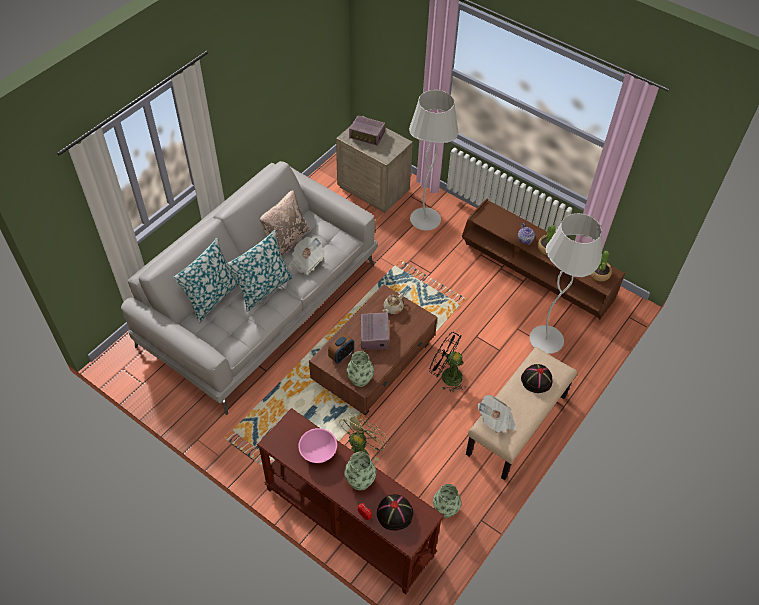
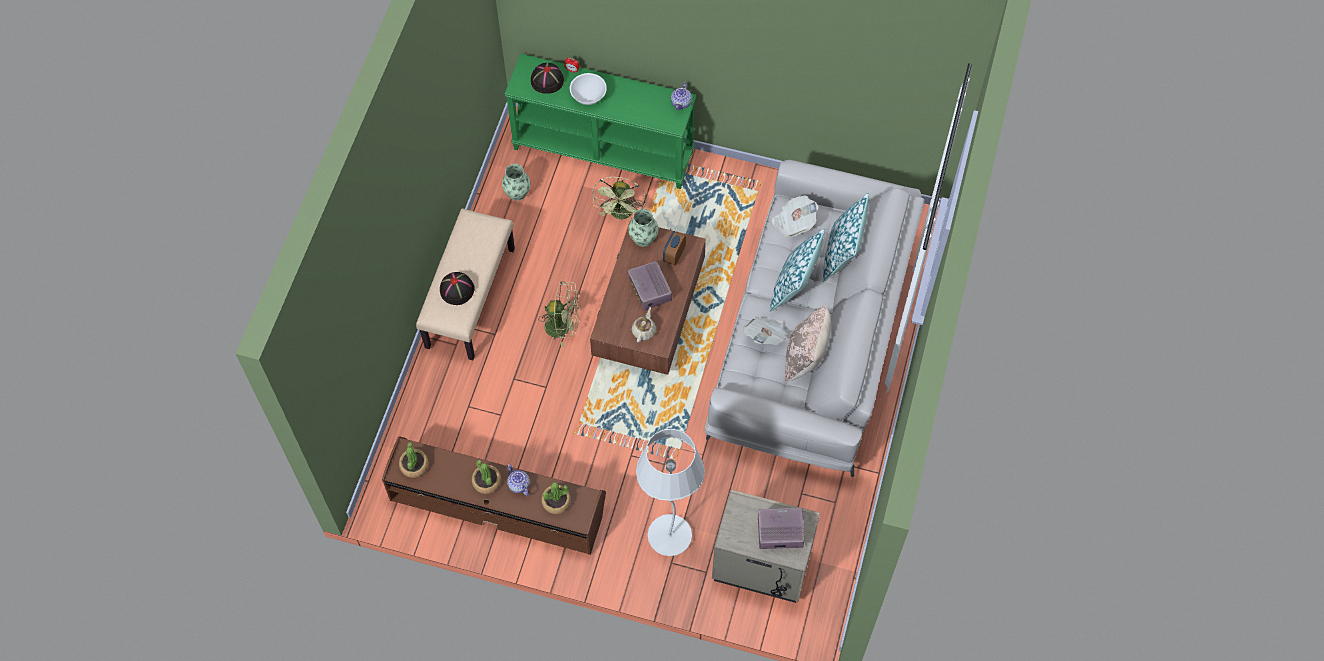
camera: 160 degrees right, 10 degrees up
brown console table [257,408,444,595] -> green console table [505,54,696,189]
pink bowl [298,428,337,463] -> none
vase [344,452,376,490] -> white bowl [570,73,607,105]
black fan [429,332,466,393] -> green fan [538,281,581,347]
newspaper [478,395,517,433] -> newspaper moved to [772,195,819,238]
white floor lamp [529,213,602,354] -> none
none -> potted plant [541,482,571,514]
none -> teapot [671,82,692,110]

